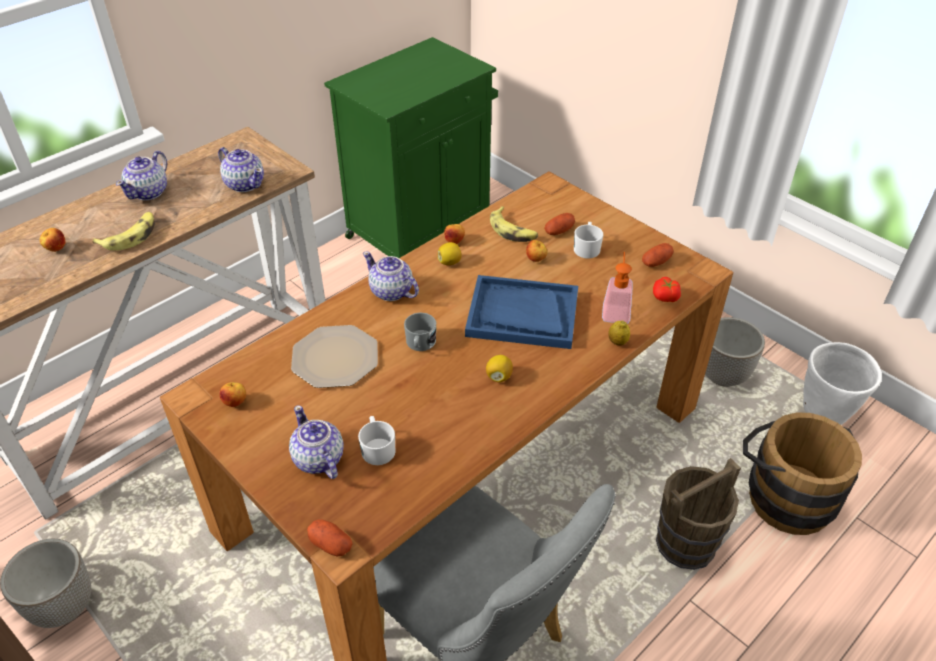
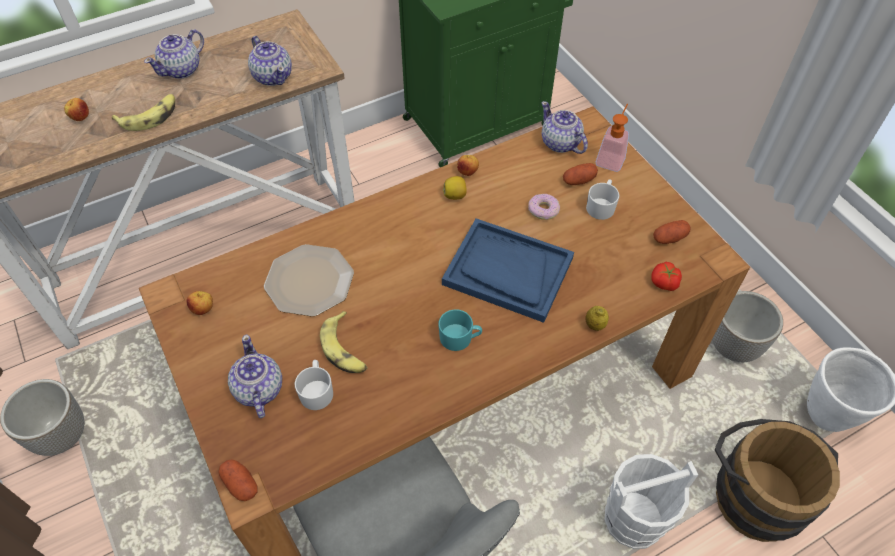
camera: 15 degrees right, 10 degrees up
teapot [363,252,419,301] -> teapot moved to [541,101,588,154]
grey mug [404,313,436,351] -> none
lemon [486,355,513,383] -> turquoise mug [438,309,482,351]
banana [490,206,538,242] -> banana moved to [320,311,368,373]
apple [526,240,547,262] -> donut [528,194,560,220]
soap dispenser [602,252,633,324] -> soap dispenser moved to [596,104,629,172]
brown bucket [656,458,741,570] -> white bucket [605,454,698,549]

